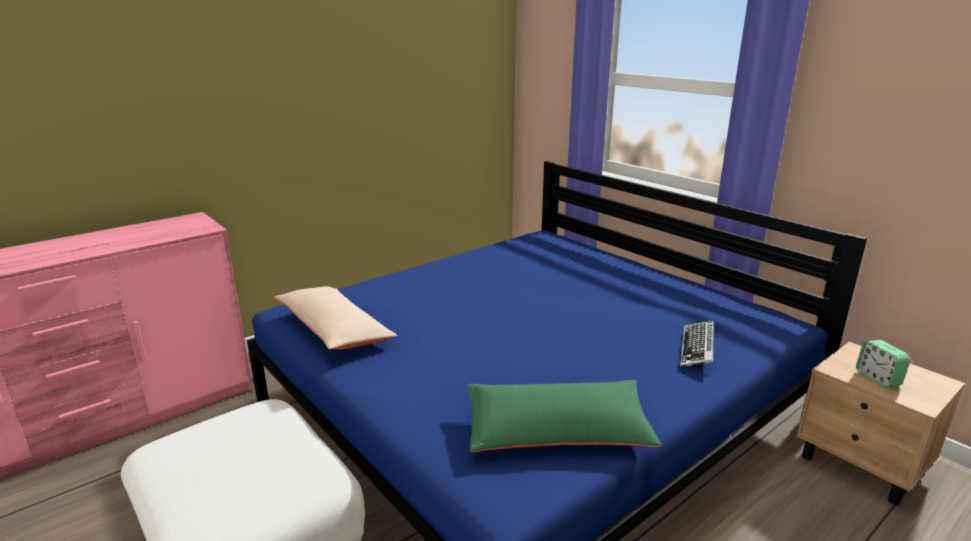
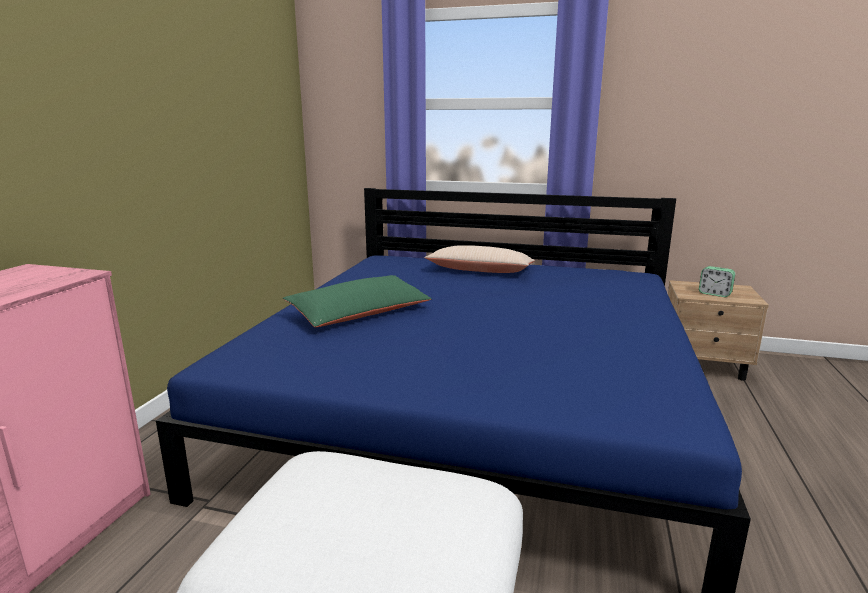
camera: 35 degrees left, 5 degrees down
beige pillow [274,286,397,350] -> beige pillow moved to [424,245,535,273]
green pillow [467,380,662,452] -> green pillow moved to [283,275,432,327]
keyboard [680,320,714,367] -> none

